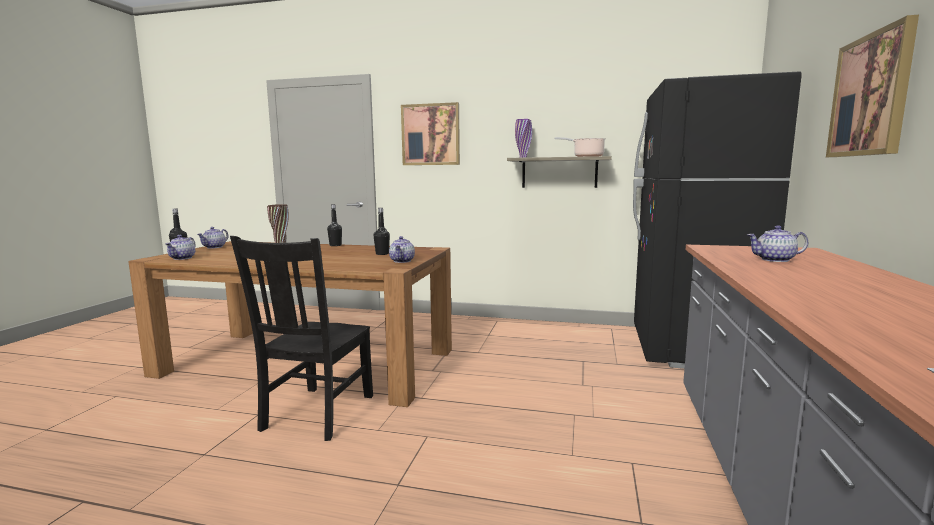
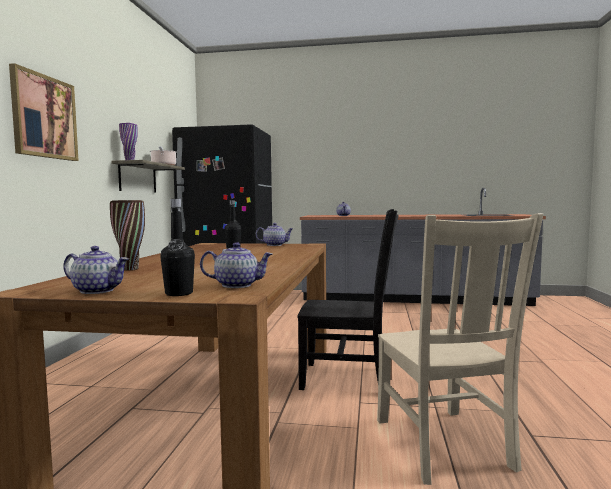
camera: 95 degrees left, 5 degrees down
black bottle [327,204,342,246] -> none
picture [826,15,919,157] -> none
none -> beige chair [377,213,543,485]

